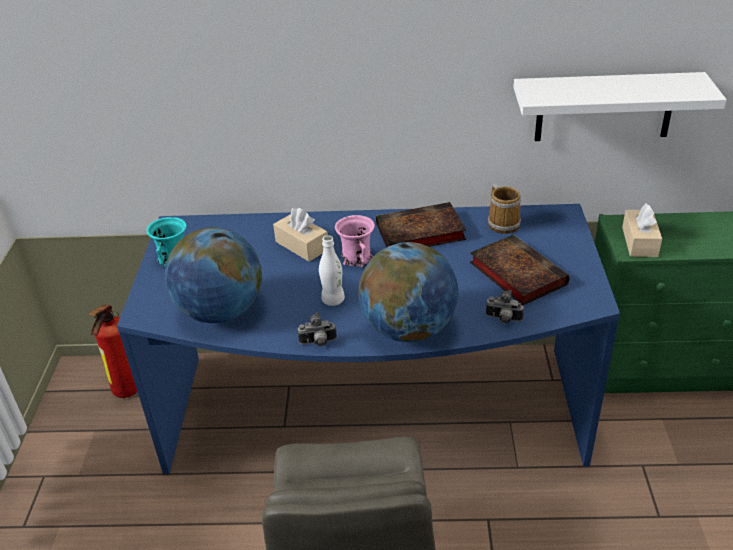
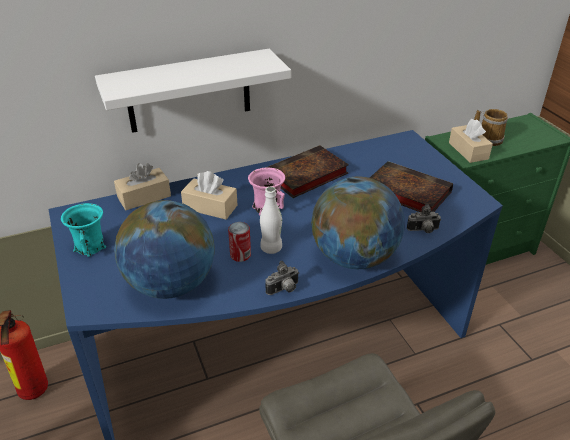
camera: 25 degrees left, 0 degrees up
mug [488,184,521,234] -> mug moved to [474,109,508,146]
white shelf [513,72,727,141] -> white shelf moved to [95,49,291,133]
none -> beige tissue box [114,163,171,210]
none -> can [228,222,251,262]

